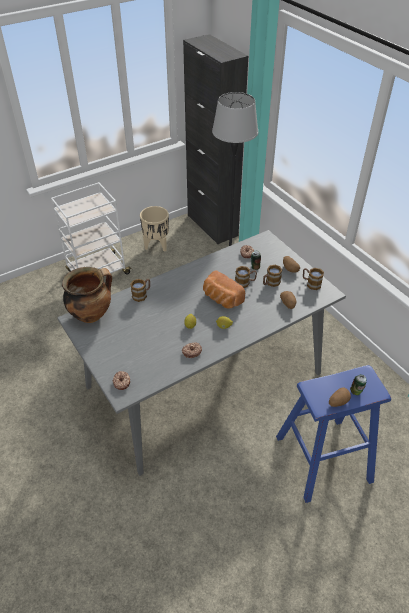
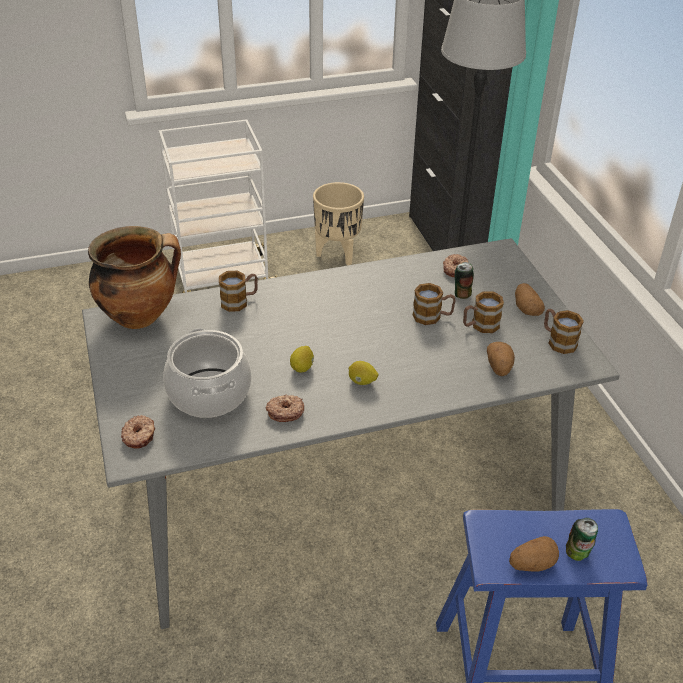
camera: 15 degrees right, 5 degrees down
bread [203,270,246,308] -> none
none -> cooking pot [163,328,251,418]

